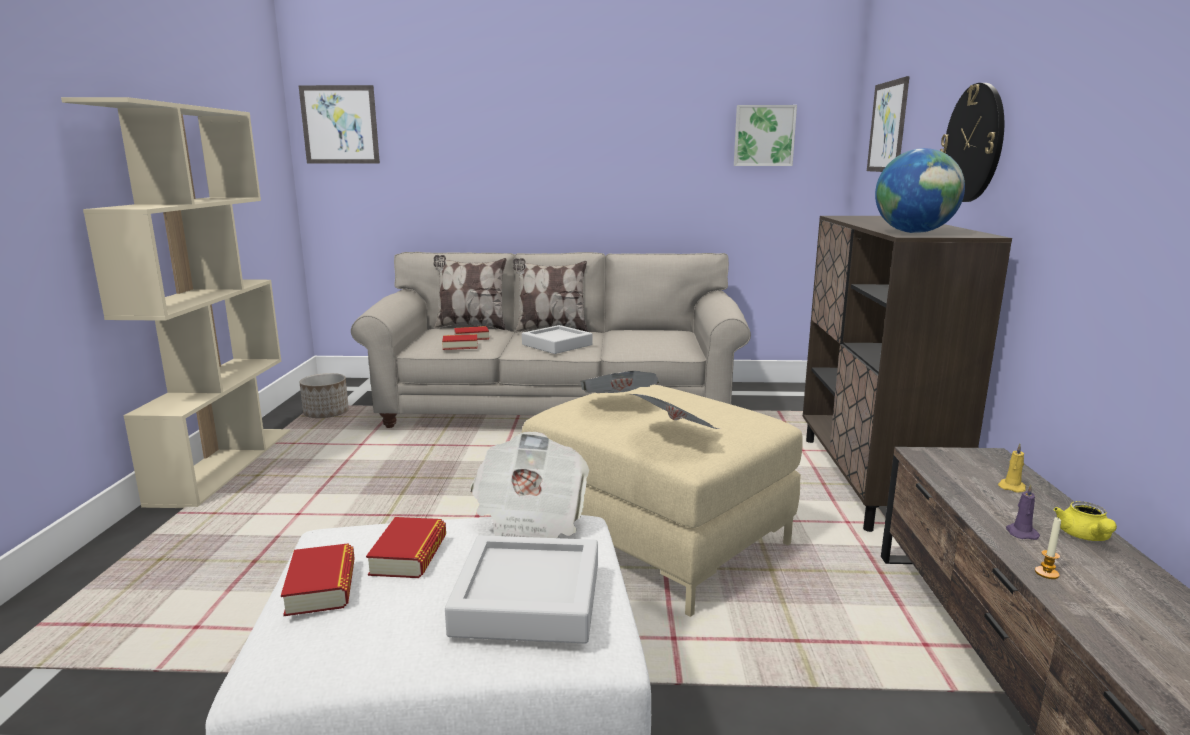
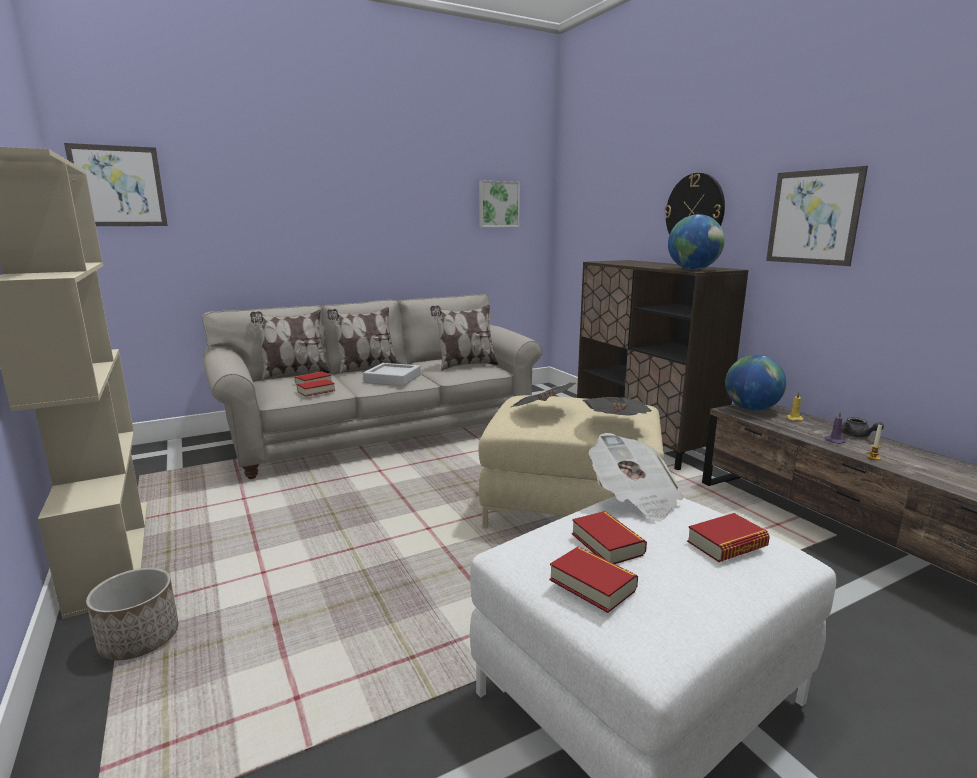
camera: 30 degrees left, 0 degrees up
planter [300,373,349,418] -> planter moved to [86,568,178,660]
grey tray [445,535,598,643] -> book [687,513,770,562]
picture [867,76,910,172] -> picture moved to [766,166,868,266]
yellow teapot [1054,501,1117,541] -> grey teapot [841,417,884,437]
none -> pillow [430,305,499,371]
none -> globe [725,355,786,411]

